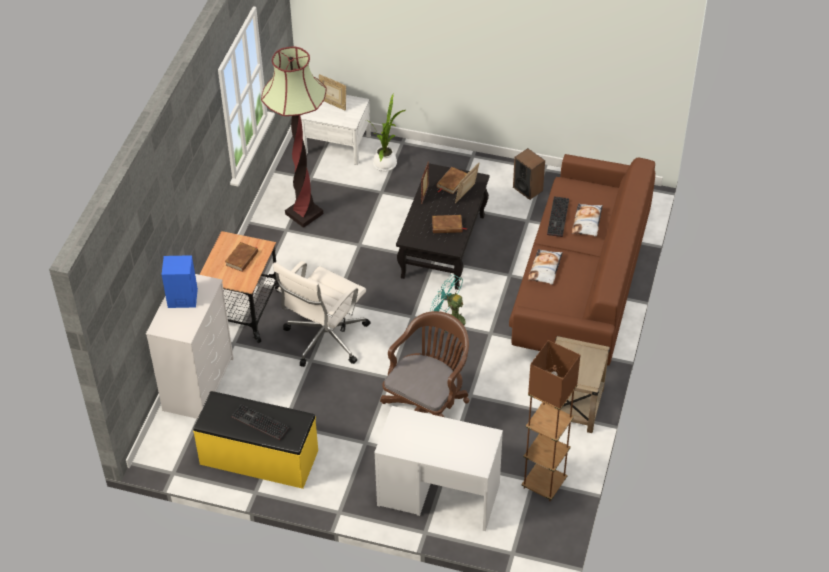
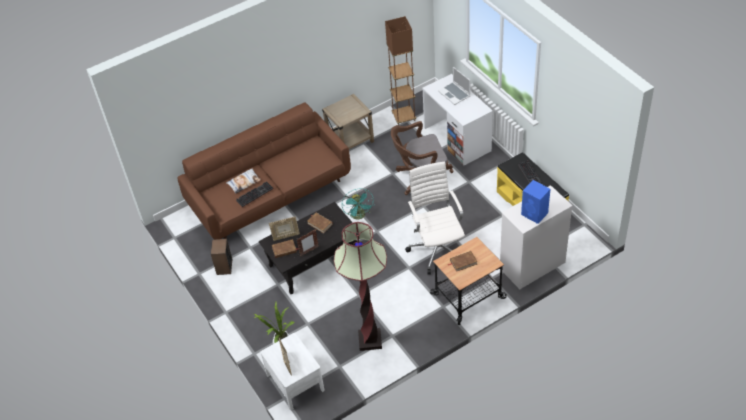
camera: 135 degrees left, 0 degrees up
white office chair [273,261,371,367] -> white office chair turned 90 degrees counterclockwise [405,161,465,275]
pillow [528,249,563,285] -> none
none -> laptop [438,67,470,105]

